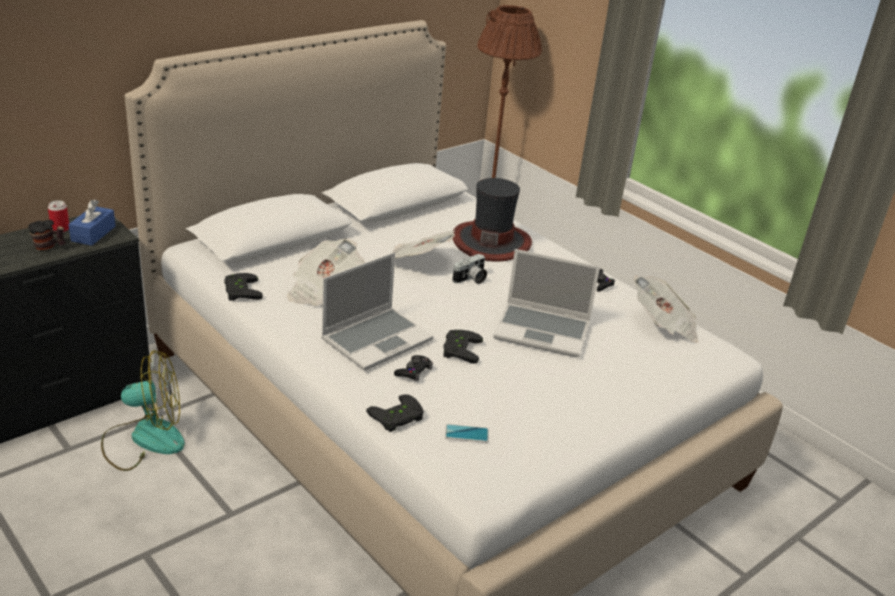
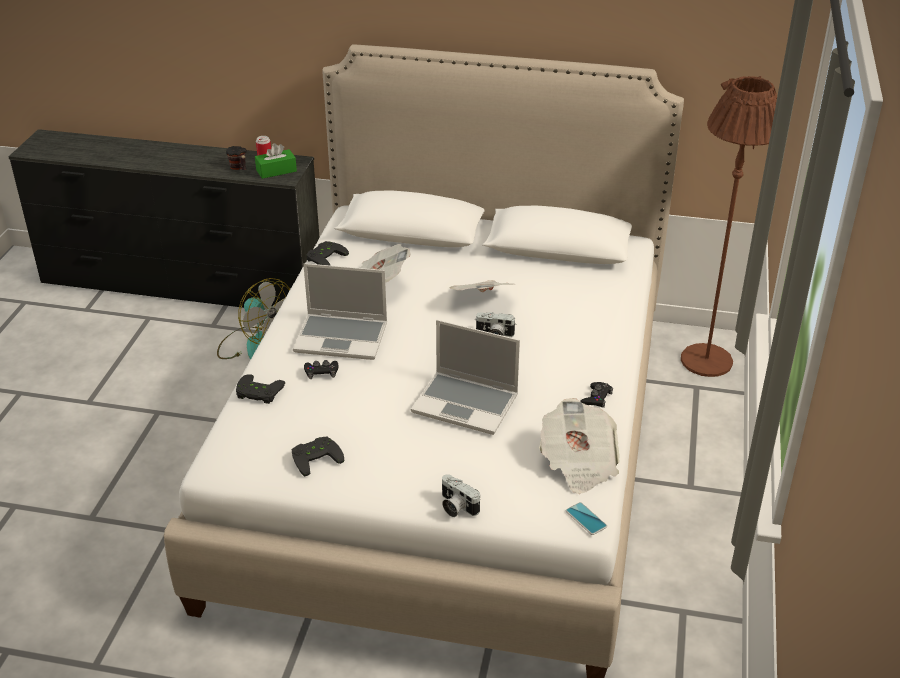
camera: 55 degrees right, 5 degrees up
blue tissue box [68,199,116,246] -> green tissue box [255,143,297,179]
black game controller [443,330,483,364] -> black game controller moved to [292,436,344,477]
phone [445,424,489,443] -> phone moved to [566,502,607,535]
hat [453,178,532,261] -> none
laptop [493,249,600,357] -> laptop turned 45 degrees counterclockwise [411,320,520,435]
none -> camera [442,474,480,517]

